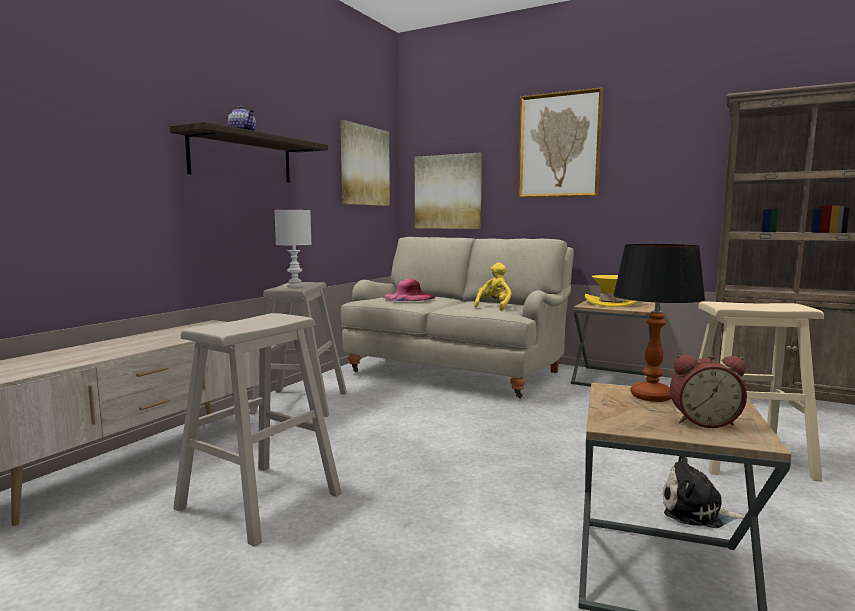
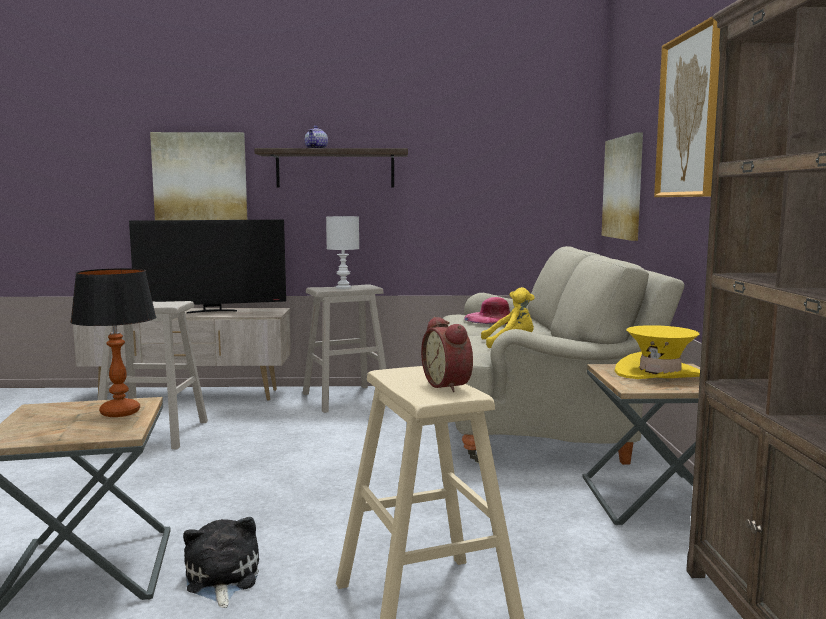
camera: 60 degrees right, 0 degrees up
picture [340,120,390,206] -> picture moved to [150,132,247,220]
alarm clock [670,355,747,428] -> alarm clock moved to [421,317,473,392]
none -> television [129,220,286,313]

